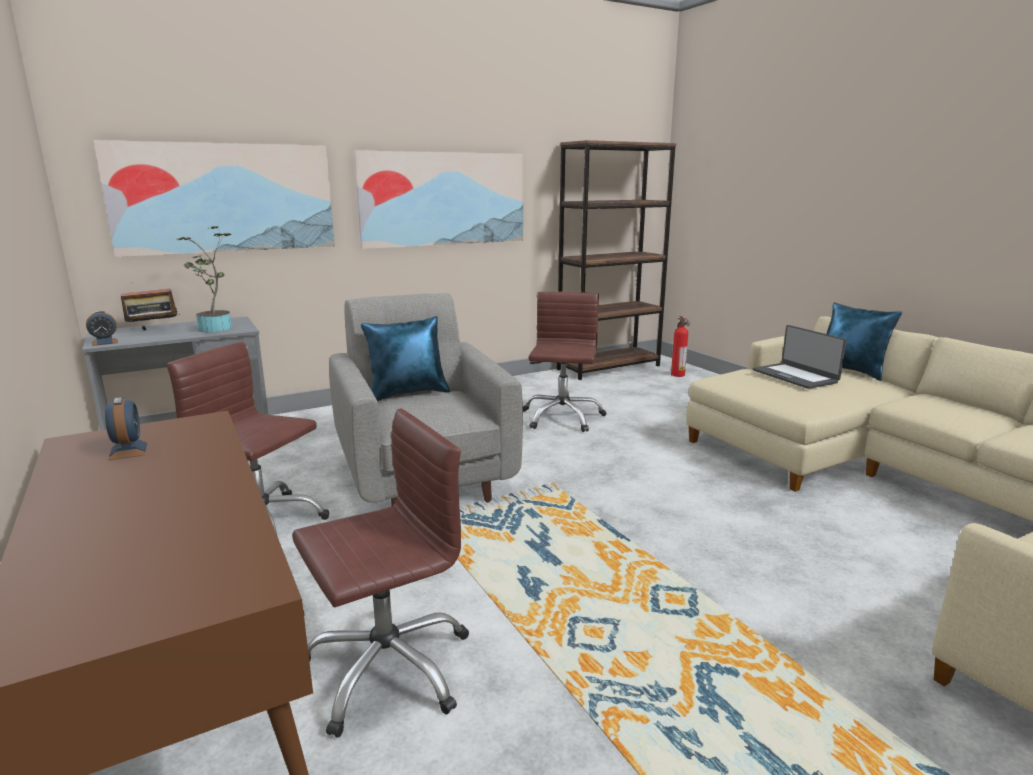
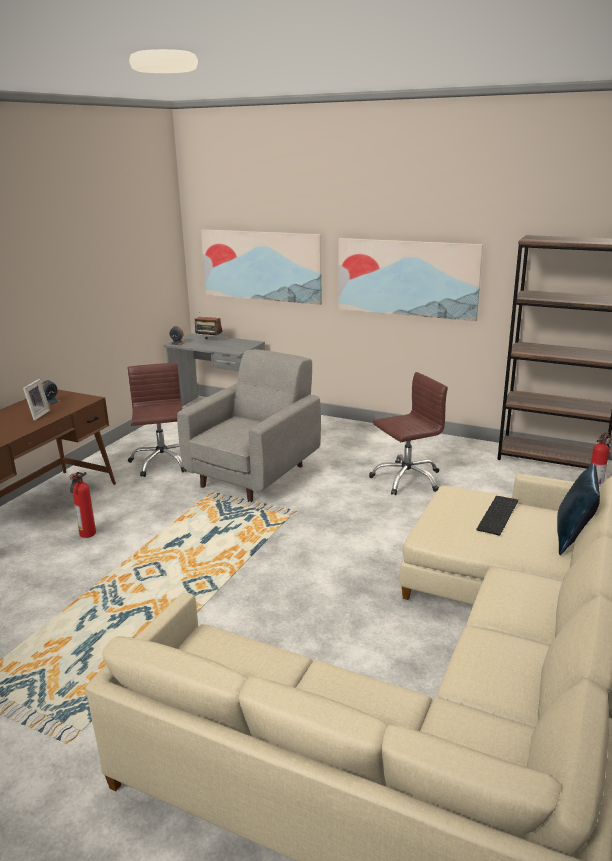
camera: 55 degrees right, 5 degrees up
potted plant [176,226,232,332] -> none
brown office chair [292,408,469,738] -> fire extinguisher [69,472,96,538]
blue pillow [361,316,450,401] -> none
laptop [753,325,847,389] -> keyboard [476,496,518,536]
none -> picture frame [23,379,50,421]

